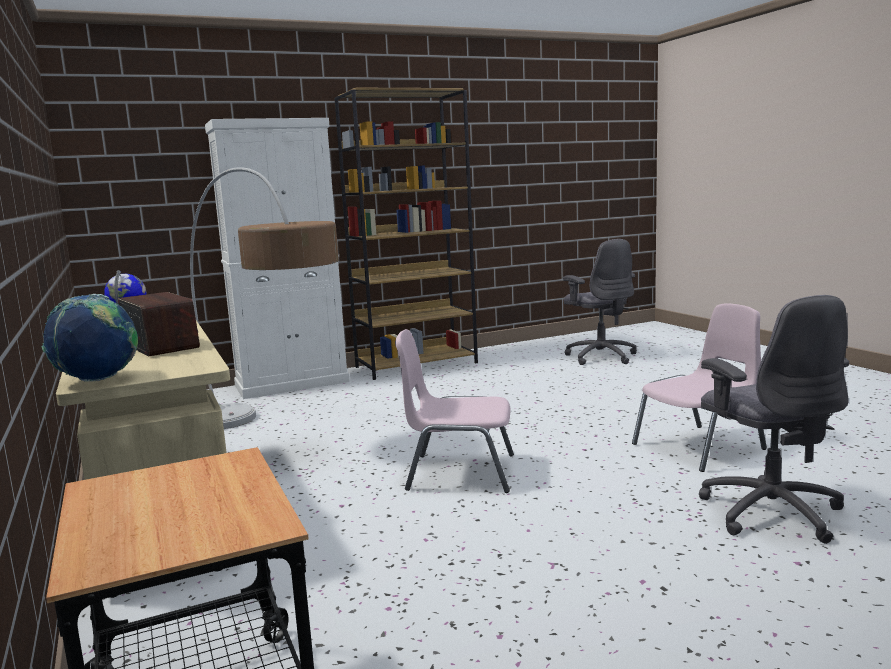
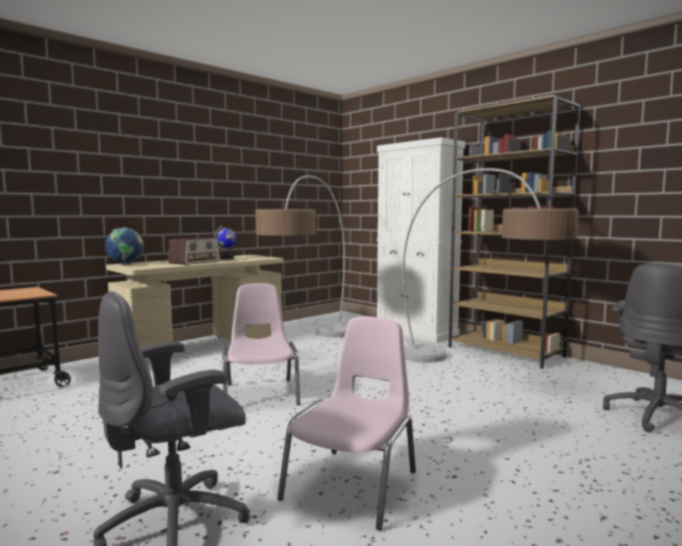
camera: 70 degrees right, 5 degrees down
pink chair [632,304,767,472] -> pink chair turned 105 degrees counterclockwise [277,316,416,531]
none -> floor lamp [403,168,579,362]

